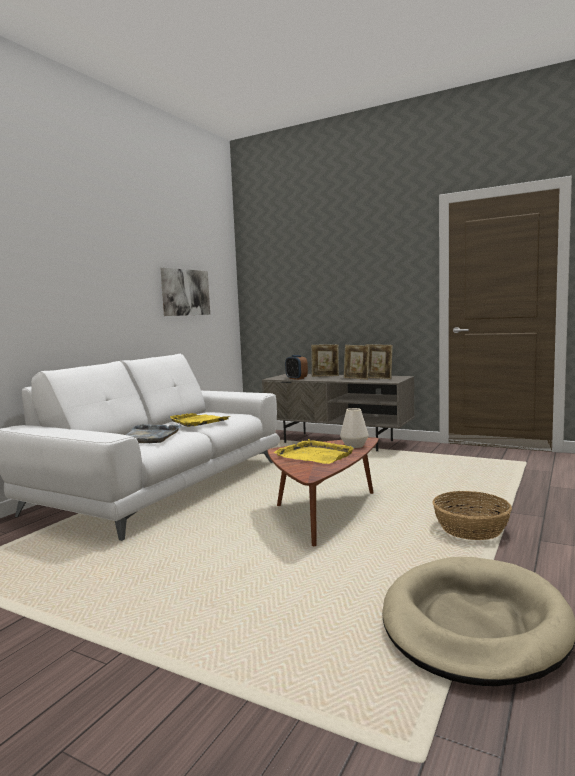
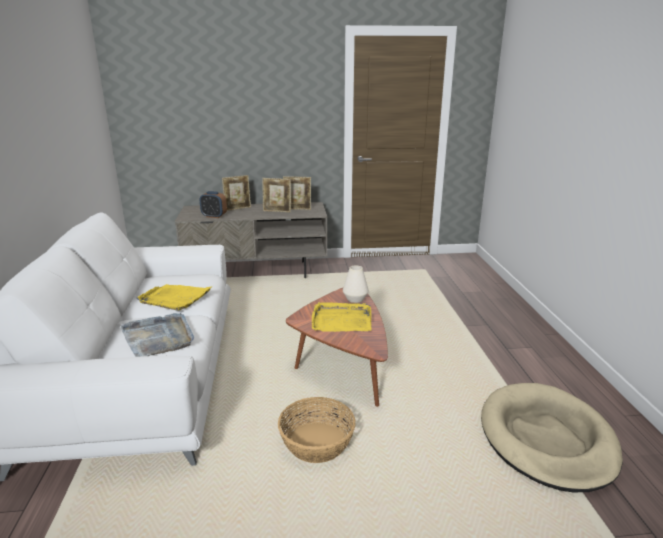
camera: 35 degrees left, 15 degrees up
picture [160,267,210,316] -> none
basket [432,491,512,540] -> basket moved to [278,397,356,463]

